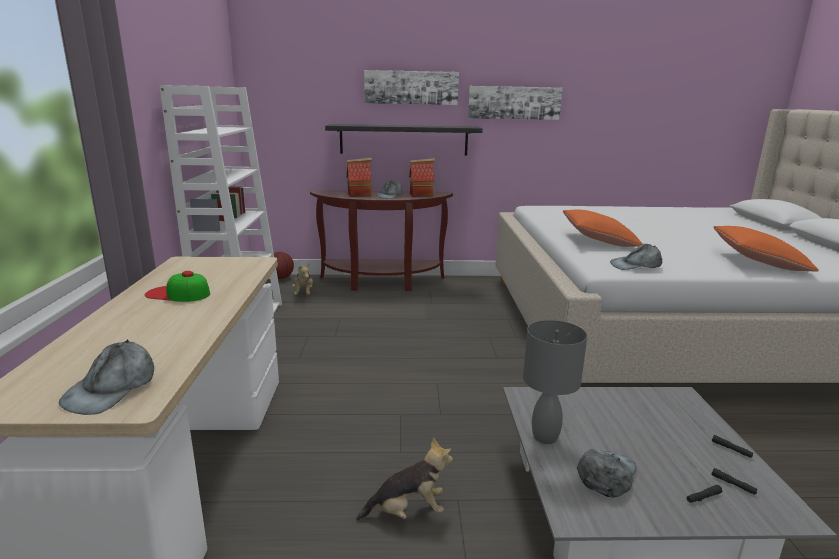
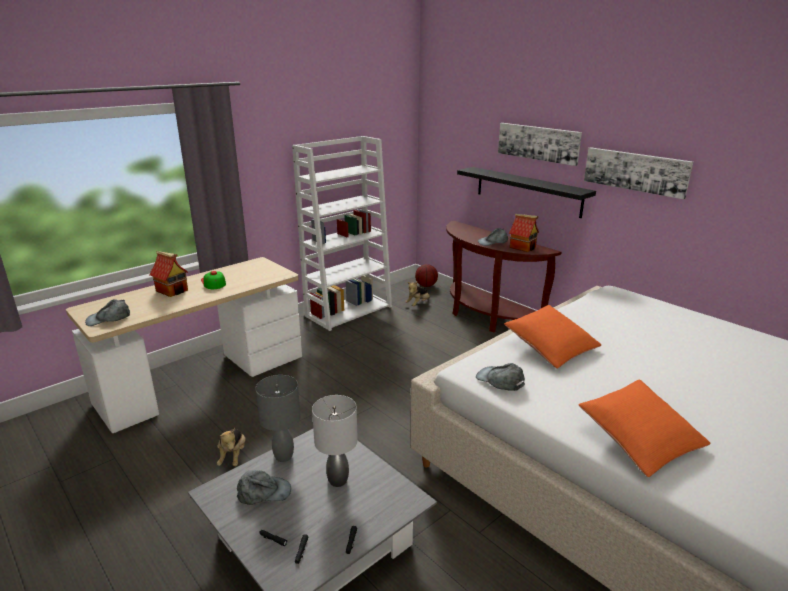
camera: 50 degrees right, 5 degrees up
toy house [346,158,372,197] -> toy house moved to [149,251,188,297]
plush toy [356,438,453,521] -> plush toy turned 45 degrees clockwise [217,428,245,466]
none -> grey table lamp [312,395,358,487]

